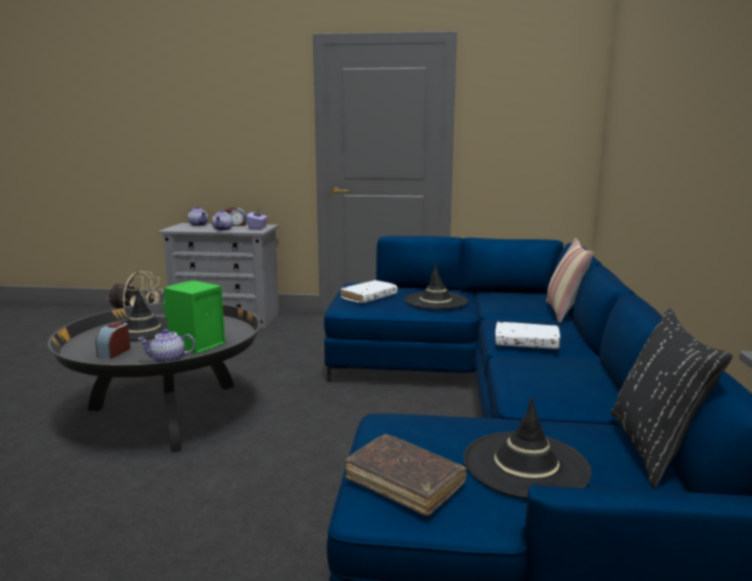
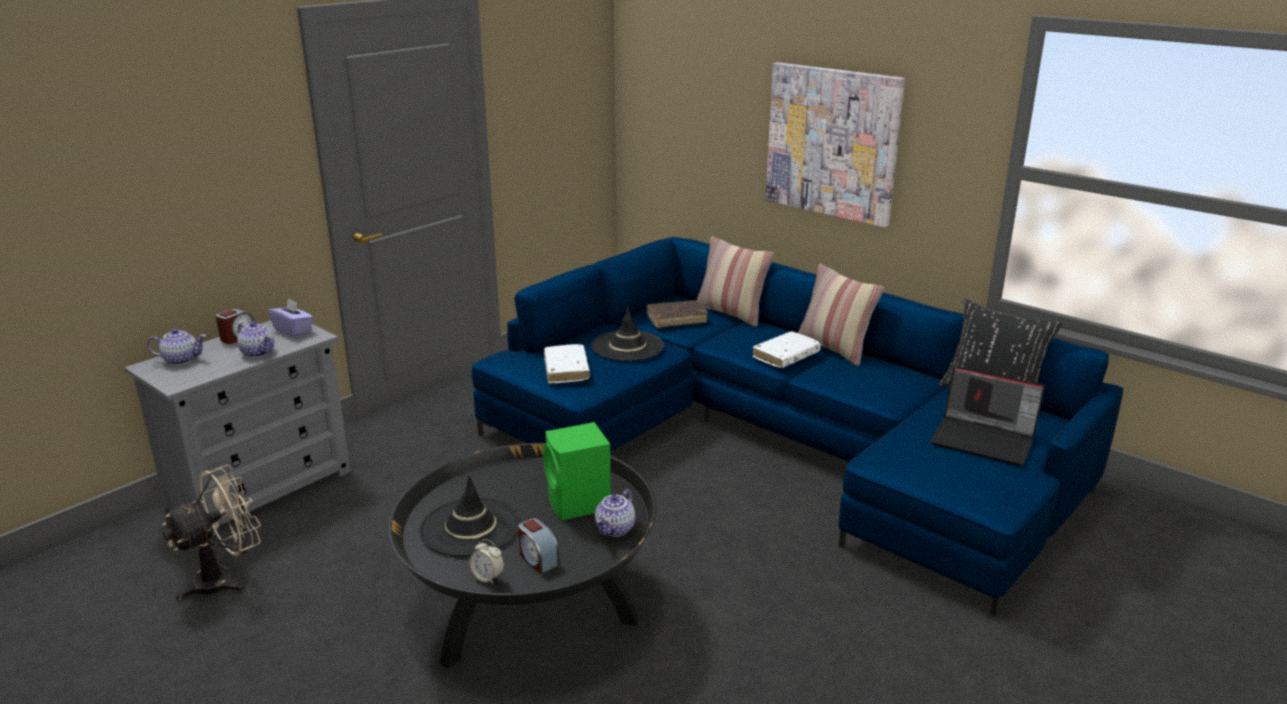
camera: 55 degrees left, 10 degrees up
brown book [345,434,467,516] -> brown book moved to [646,300,708,328]
black hat [464,397,592,499] -> laptop [930,366,1045,466]
none -> alarm clock [469,539,504,584]
none -> picture [766,62,905,227]
none -> pillow [798,264,884,366]

